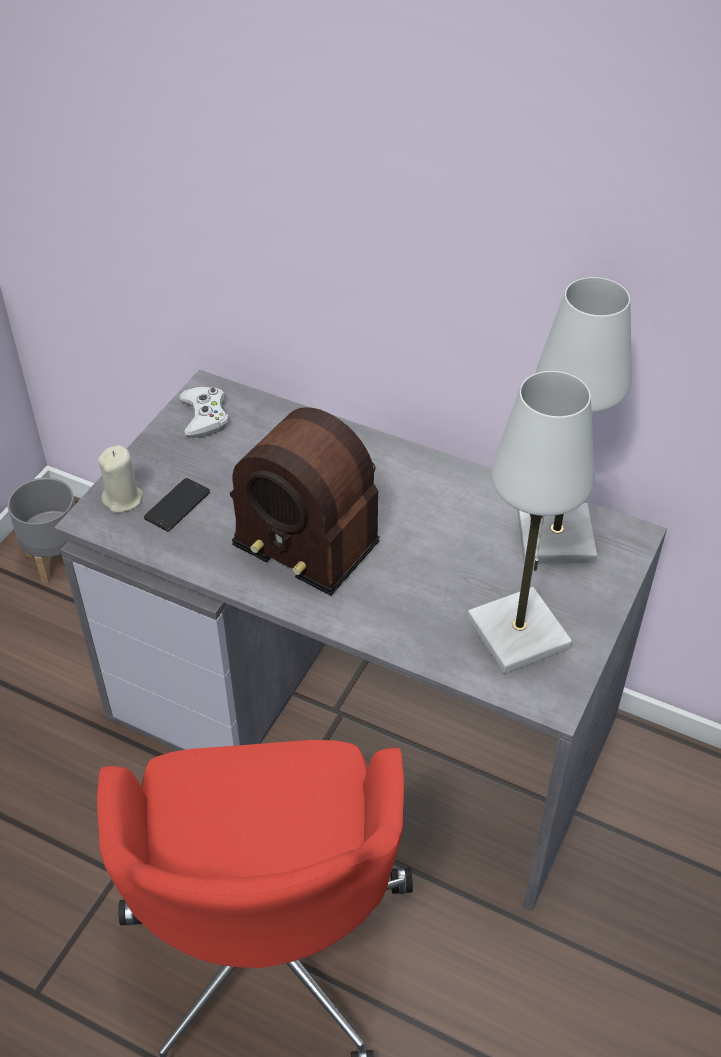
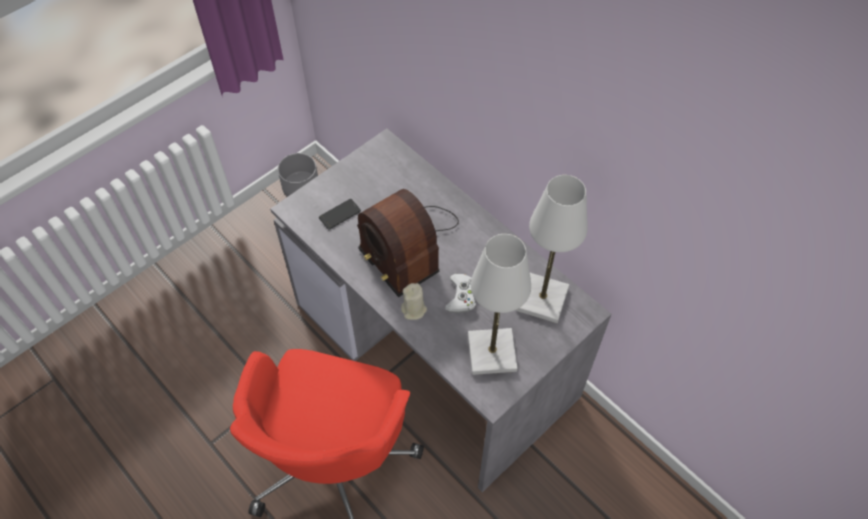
camera: 20 degrees right, 10 degrees up
beige candle [98,445,143,513] -> beige candle moved to [401,283,427,320]
white game controller [179,387,229,438] -> white game controller moved to [445,274,476,313]

